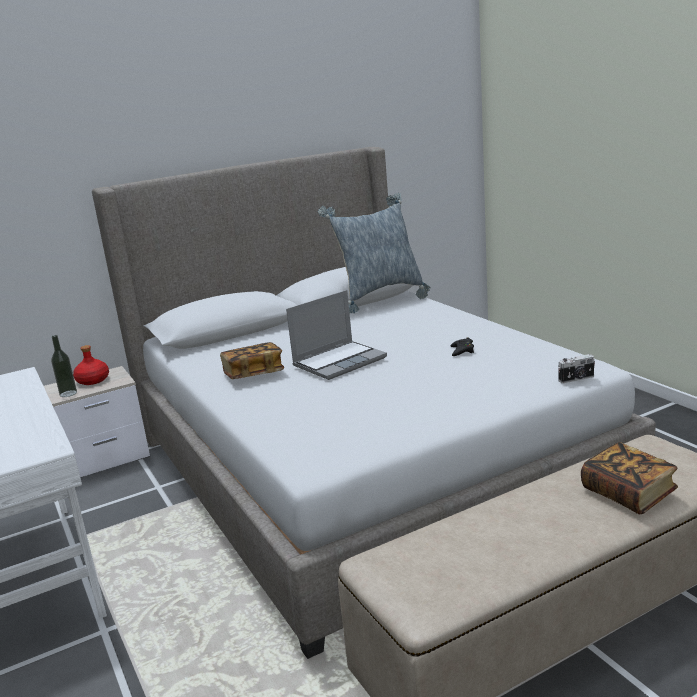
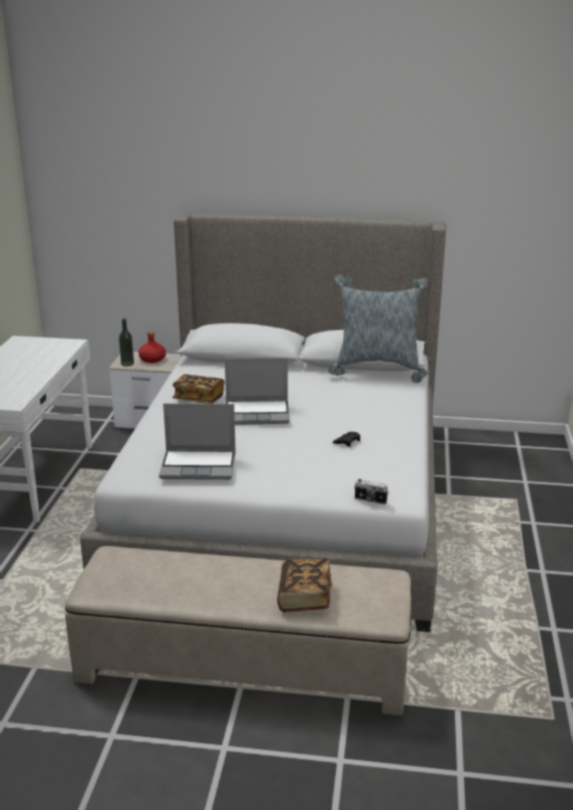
camera: 35 degrees right, 5 degrees up
none -> laptop [159,403,236,480]

